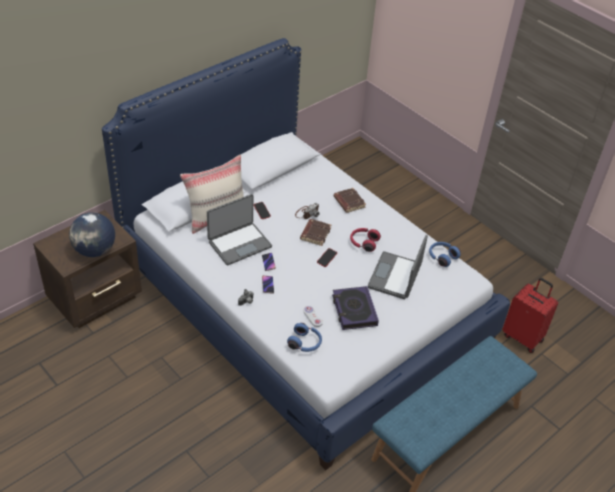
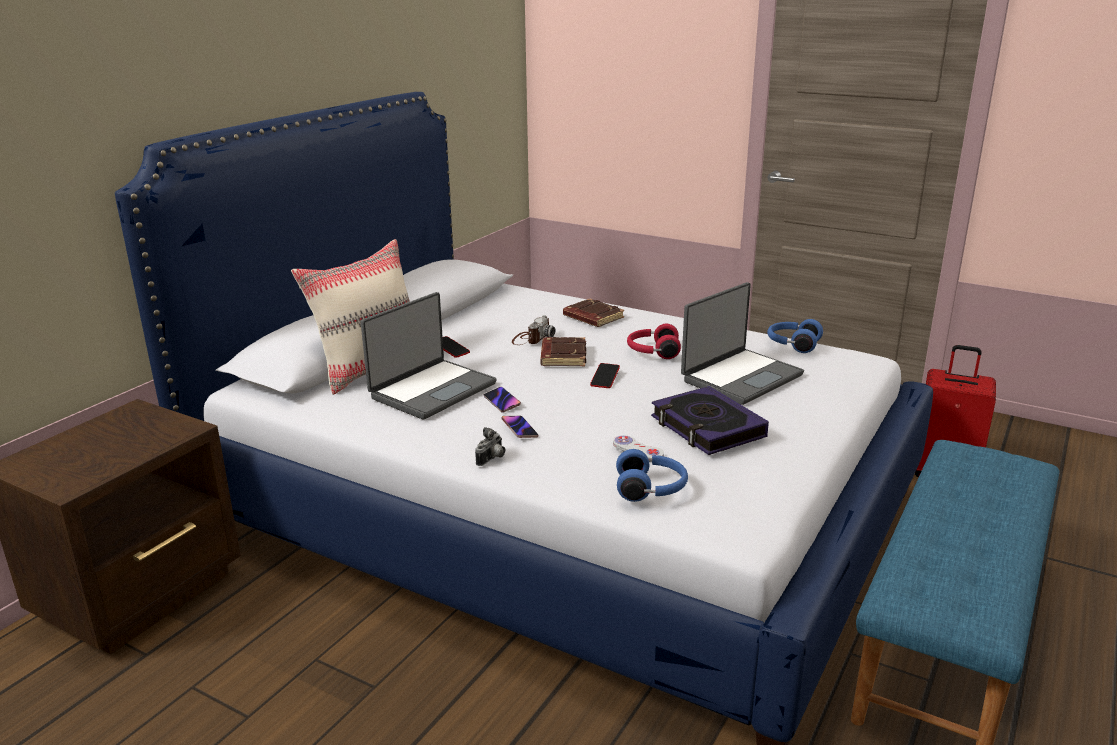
camera: 15 degrees left, 20 degrees down
globe [69,212,115,257] -> none
laptop [368,235,428,299] -> laptop turned 135 degrees counterclockwise [681,282,804,405]

